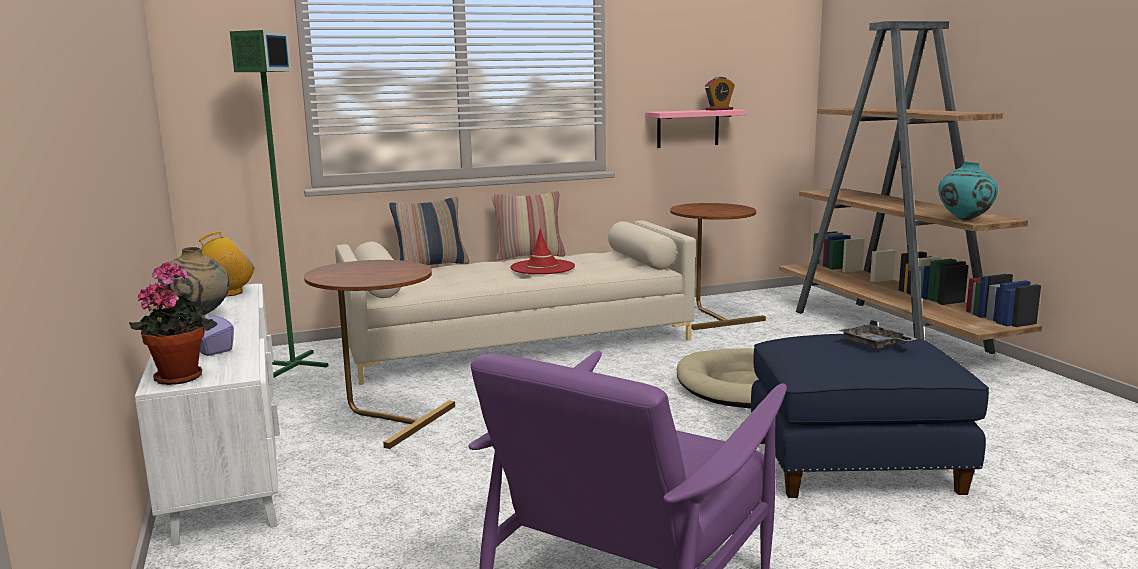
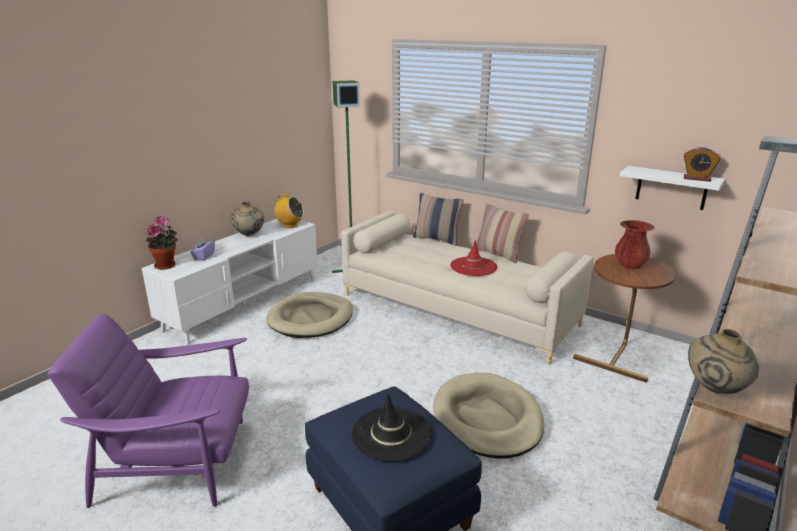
camera: 55 degrees right, 10 degrees up
brown side table [304,260,455,449] -> beige dog bed [266,292,353,338]
pink shelf [645,109,747,148] -> white shelf [620,166,725,210]
grey tray [838,320,916,349] -> black hat [351,394,432,462]
turquoise vase [938,161,998,221] -> beige vase [688,329,759,394]
none -> red vase [615,220,654,269]

